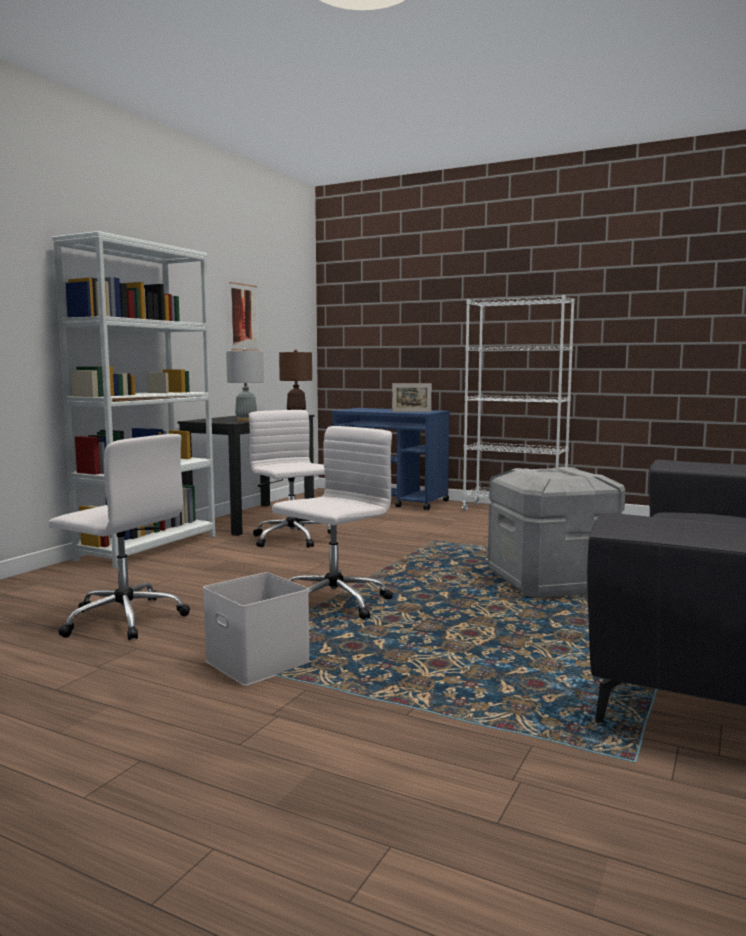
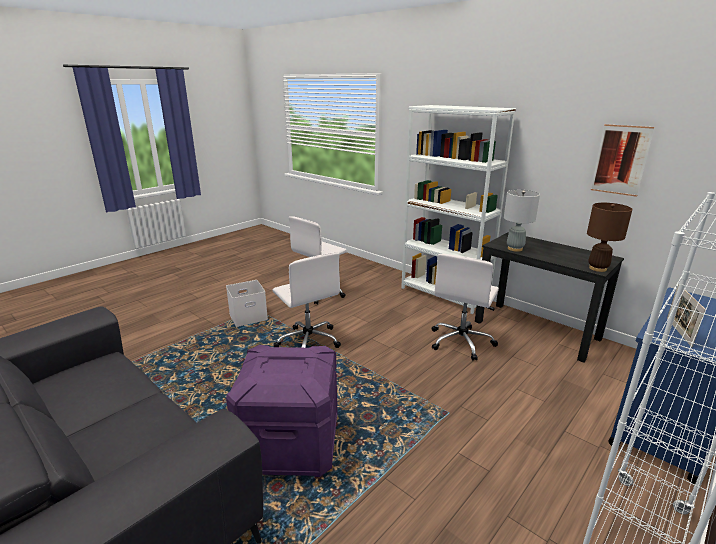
camera: 105 degrees right, 15 degrees up
white office chair [249,410,337,548] -> white office chair turned 135 degrees clockwise [432,254,499,360]
grey storage box [488,467,625,598] -> purple storage box [226,345,338,477]

